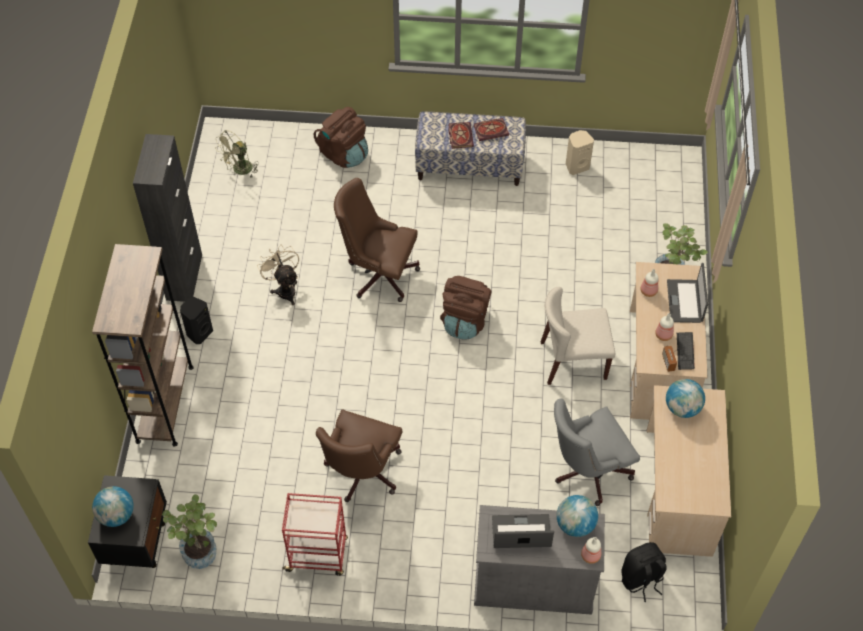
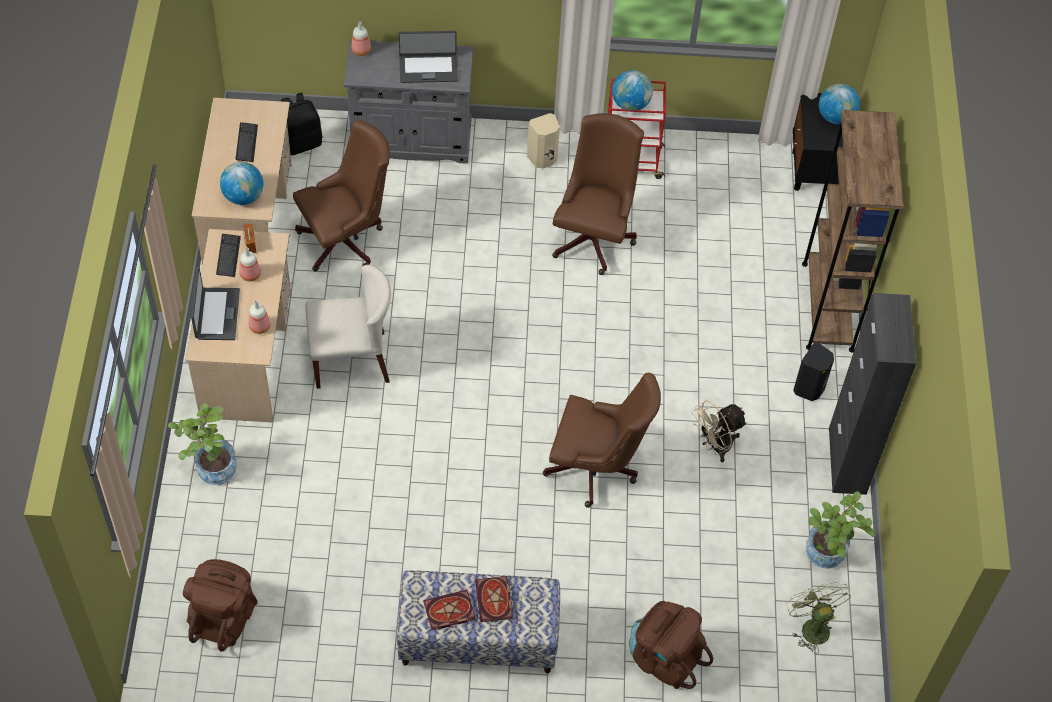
camera: 175 degrees right, 0 degrees up
potted plant [162,494,217,569] -> potted plant moved to [806,491,876,569]
green fan [215,130,259,177] -> green fan turned 60 degrees counterclockwise [787,582,851,654]
beige fan [257,245,299,305] -> beige fan turned 90 degrees clockwise [692,400,748,462]
brown backpack [440,276,492,340] -> brown backpack moved to [183,559,258,652]
grey office chair [554,398,640,506] -> brown office chair [293,120,390,272]
globe [557,495,598,537] -> globe moved to [612,70,653,111]
beige speaker [566,130,594,175] -> beige speaker moved to [527,113,560,168]
none -> keyboard [236,122,258,162]

